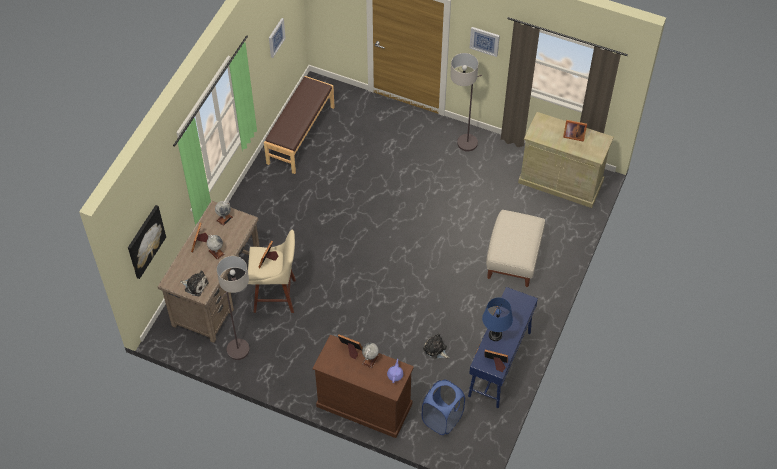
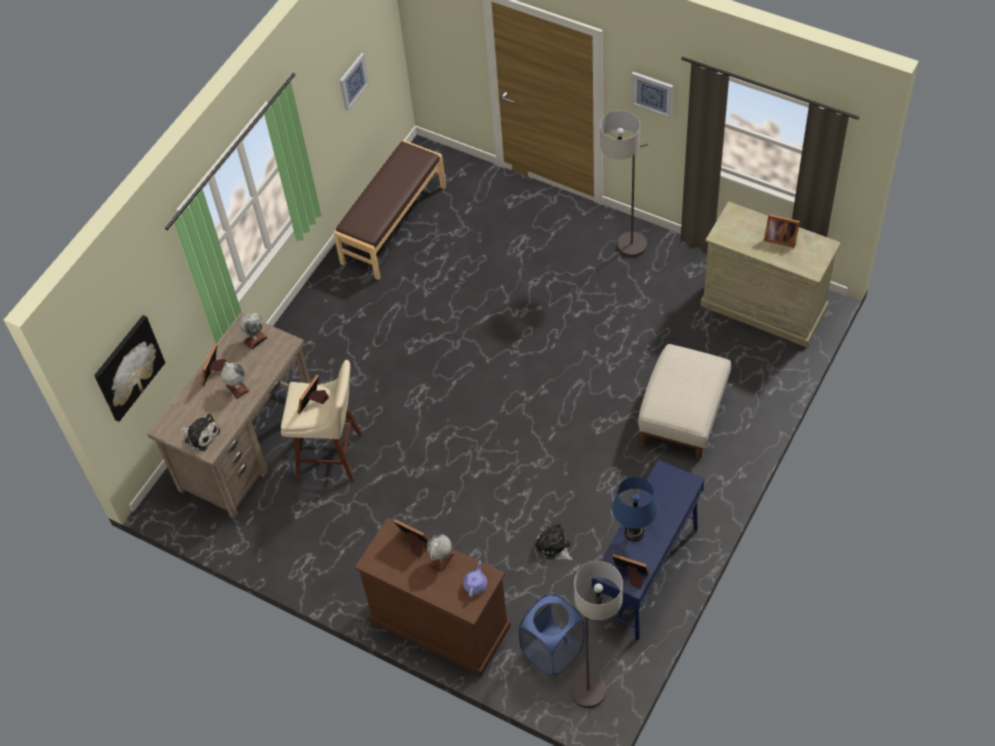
camera: 10 degrees right, 0 degrees up
grey floor lamp [217,256,250,360] -> grey floor lamp moved to [570,561,623,708]

